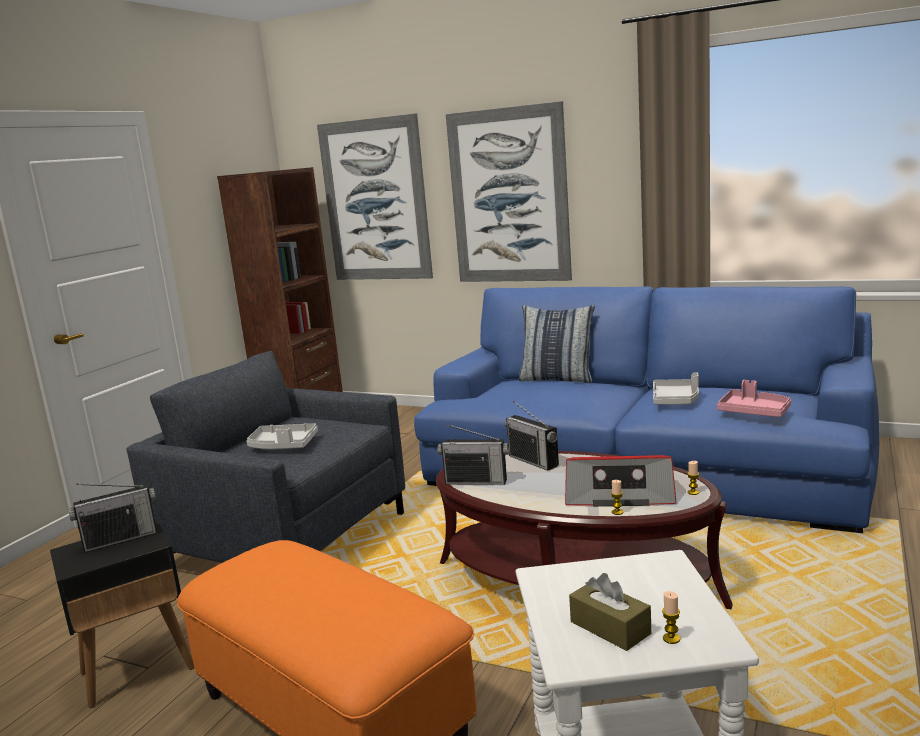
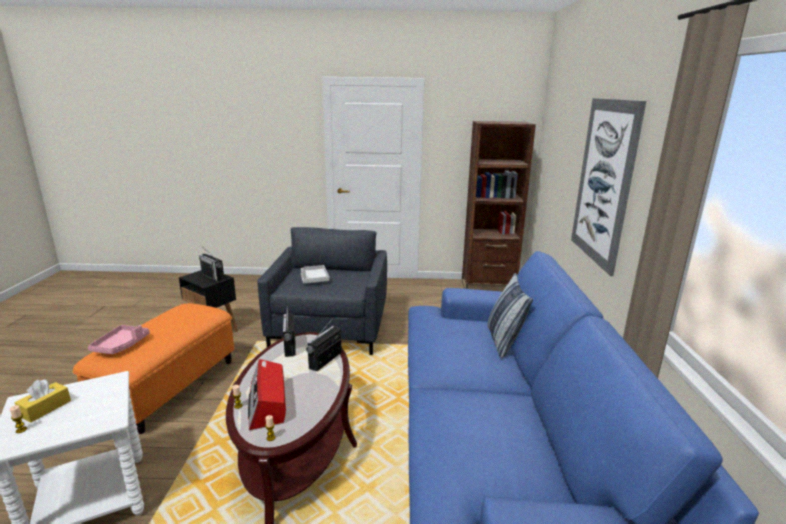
camera: 65 degrees right, 5 degrees up
picture [317,113,433,280] -> none
brown tissue box [569,573,652,651] -> yellow tissue box [15,379,71,423]
grey tray [653,372,699,405] -> none
pink tray [717,380,791,417] -> pink tray moved to [88,325,150,354]

